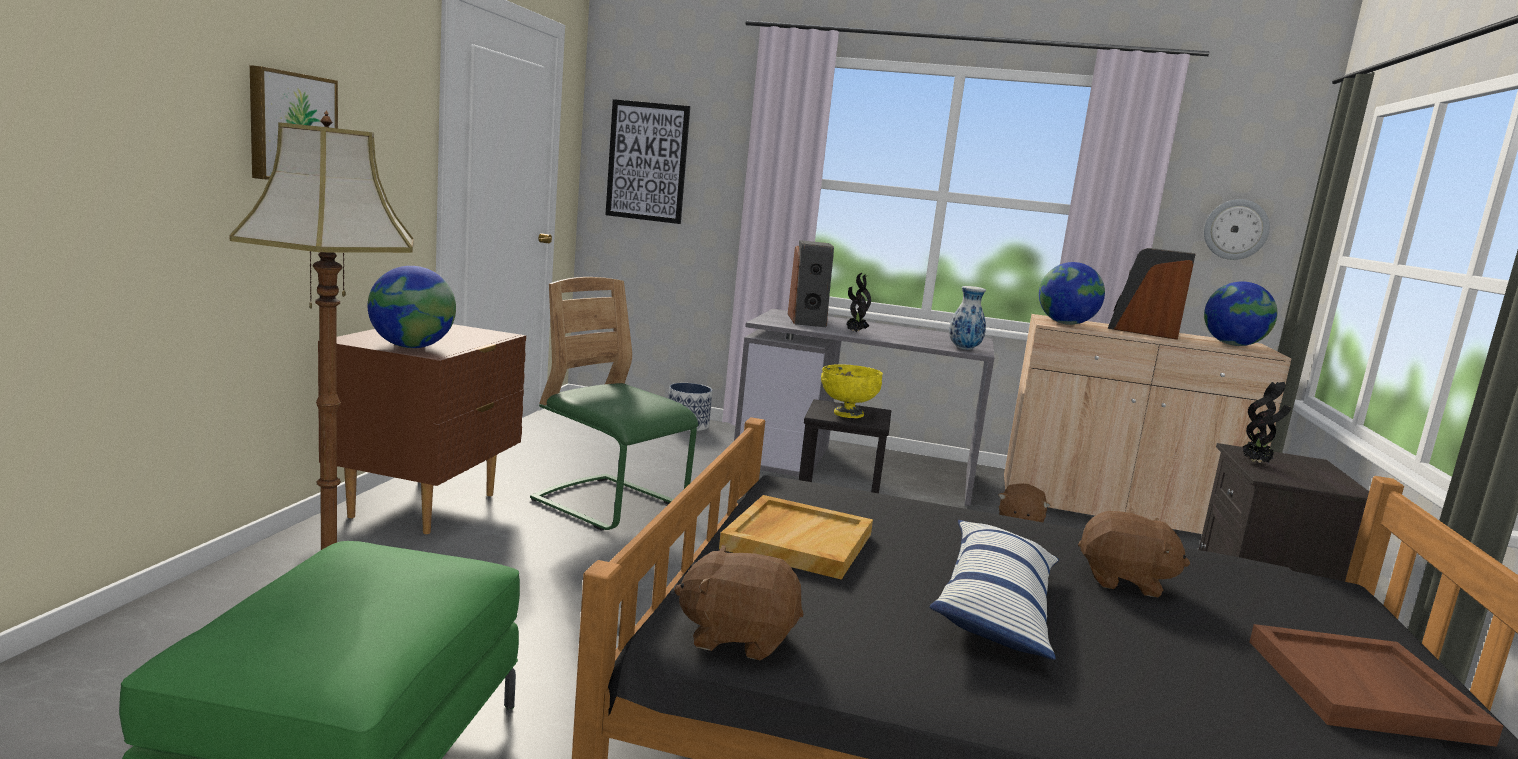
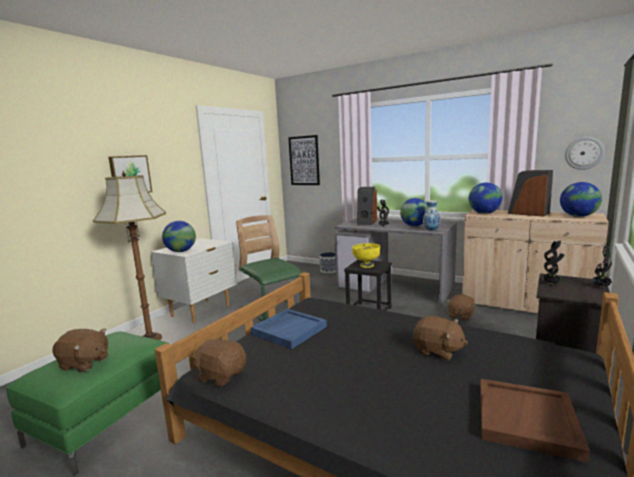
camera: 20 degrees right, 0 degrees up
brown nightstand [318,324,526,534] -> white nightstand [151,238,237,323]
beige tray [719,495,873,580] -> blue tray [251,309,327,349]
pillow [929,520,1059,660] -> none
none -> brown plush toy [52,328,108,372]
none -> globe [400,198,427,226]
none -> potted plant [591,242,612,288]

